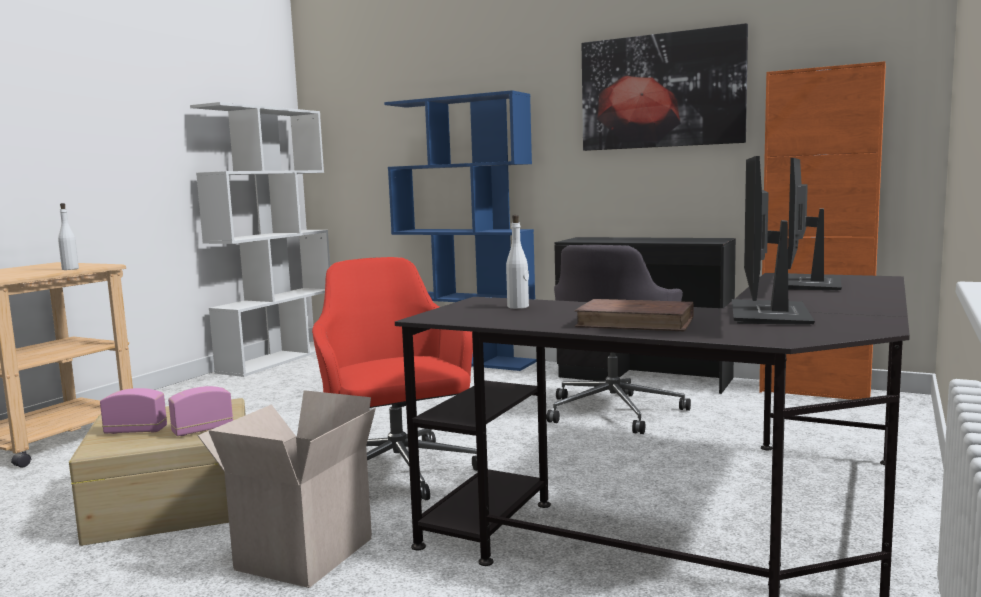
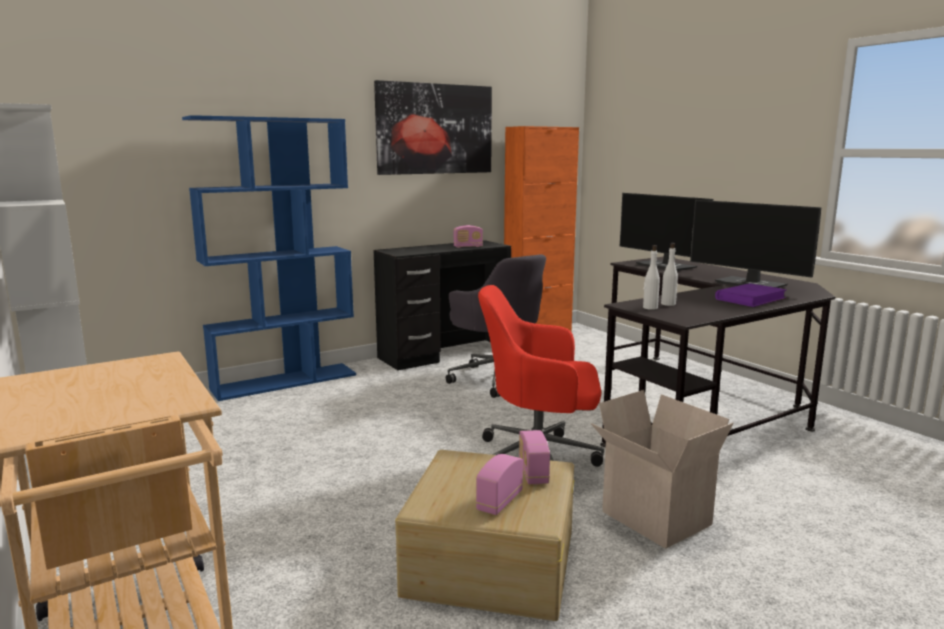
camera: 60 degrees left, 5 degrees up
white bottle [58,203,79,270] -> white bottle moved to [643,245,660,310]
brown book [575,299,694,331] -> purple book [715,283,787,307]
none -> radio [453,225,483,248]

